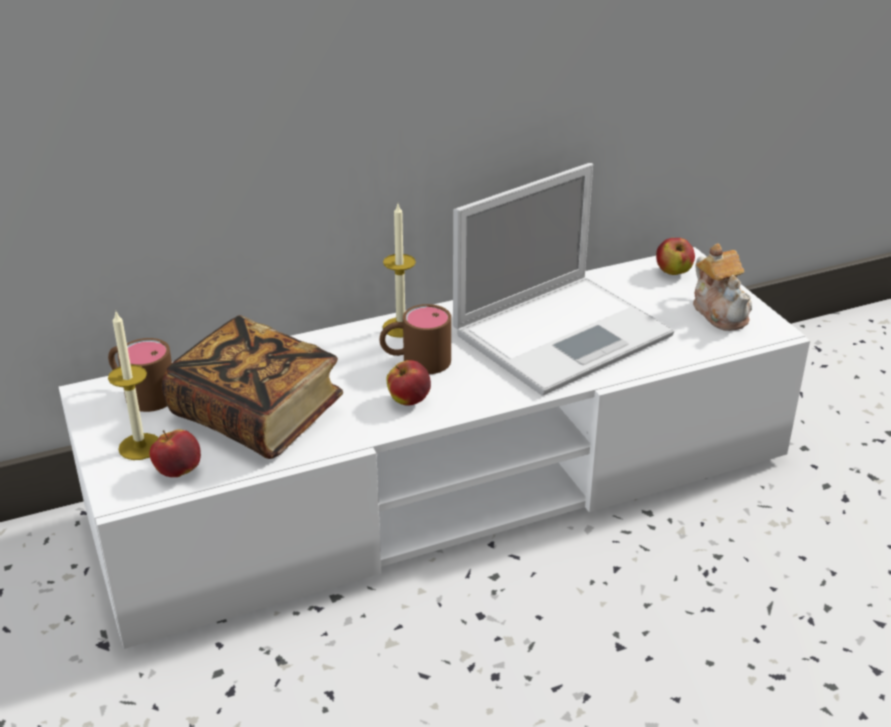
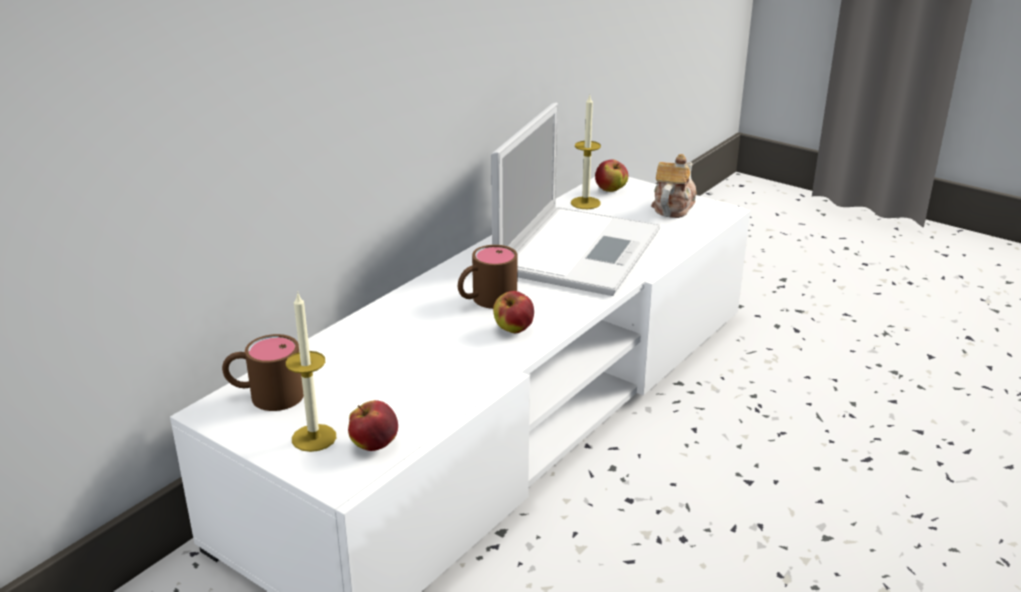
camera: 30 degrees left, 5 degrees down
book [162,315,343,459] -> none
candle [383,204,416,338] -> candle moved to [571,95,601,209]
teapot [693,243,752,331] -> teapot turned 105 degrees counterclockwise [651,154,696,218]

